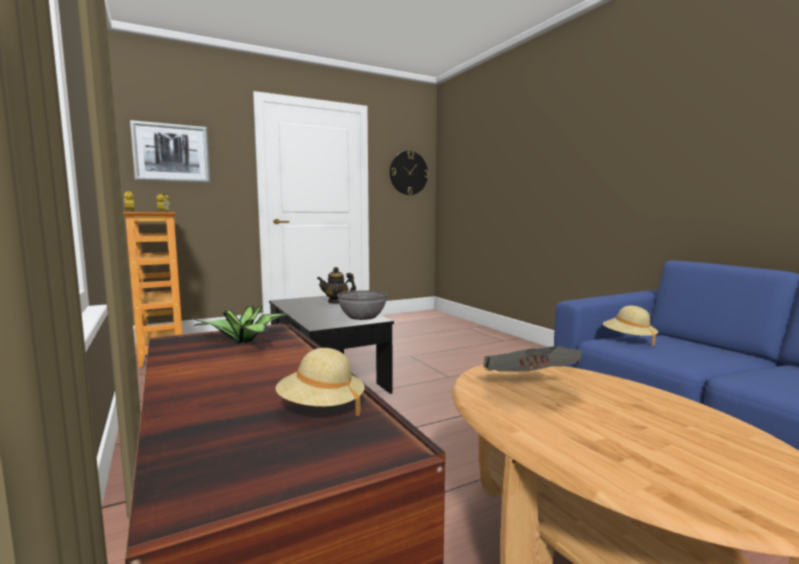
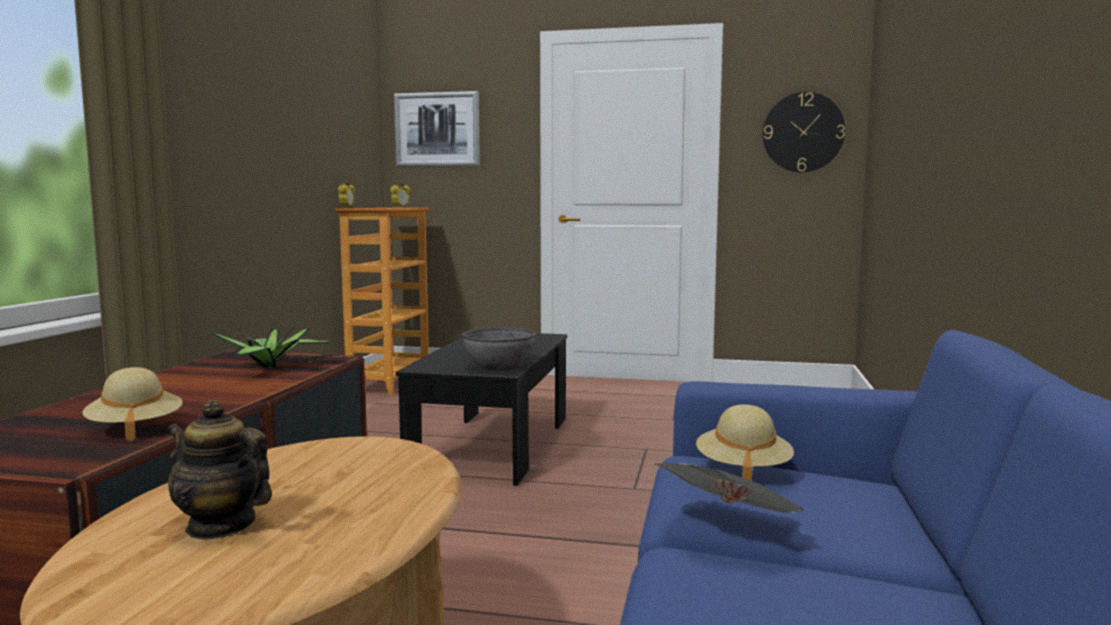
camera: 40 degrees right, 0 degrees up
teapot [317,267,356,304] -> teapot moved to [167,400,272,539]
newspaper [483,346,582,372] -> newspaper moved to [655,463,804,514]

